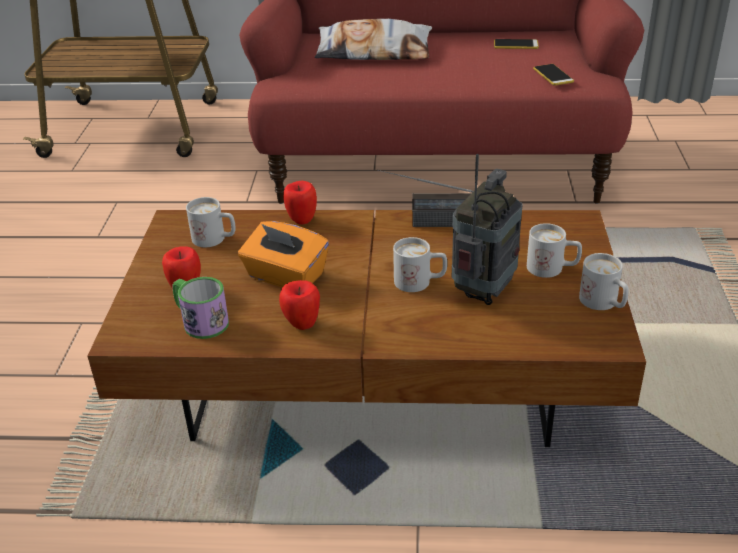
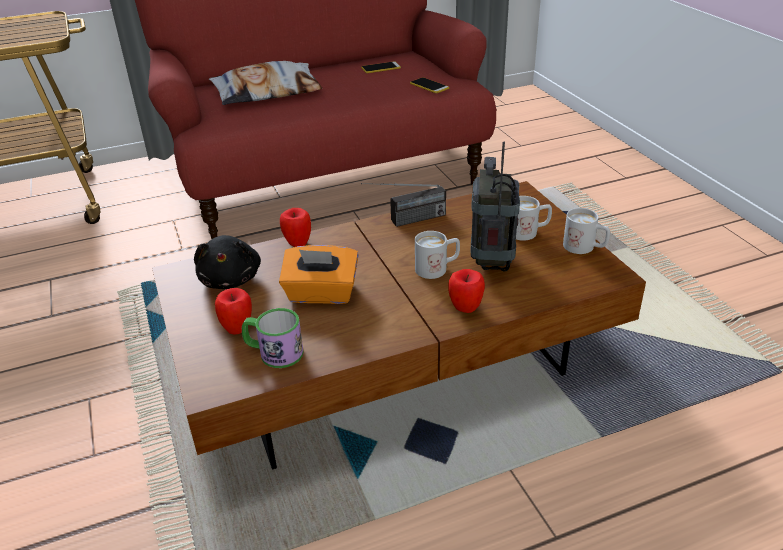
camera: 25 degrees left, 0 degrees up
white mug [186,197,236,247] -> black plush toy [194,235,261,289]
apple [279,280,320,330] -> apple moved to [449,269,485,313]

